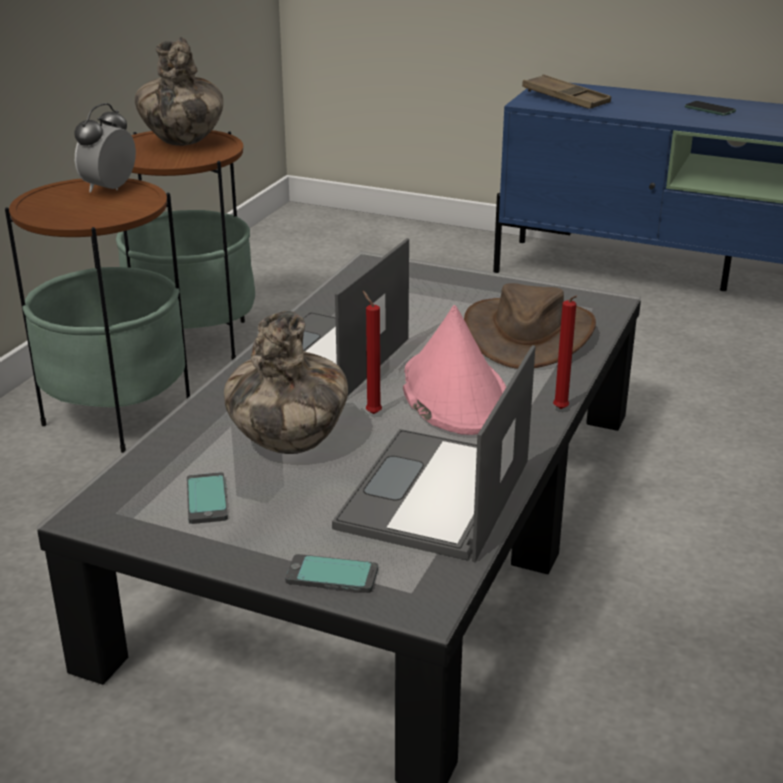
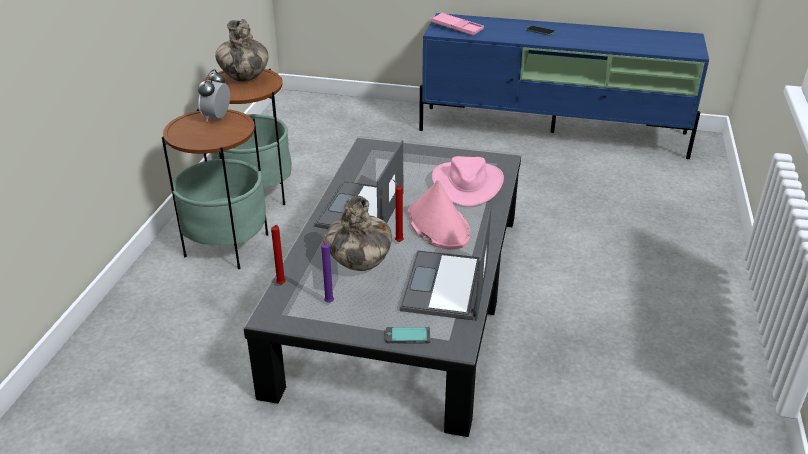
camera: 10 degrees left, 5 degrees up
phone [187,472,228,524] -> purple candle [321,234,334,303]
brown hat [464,283,596,369] -> pink hat [432,156,504,207]
brown tray [522,74,611,109] -> pink tray [431,13,484,35]
red candle [553,296,577,409] -> red candle moved to [271,225,286,284]

